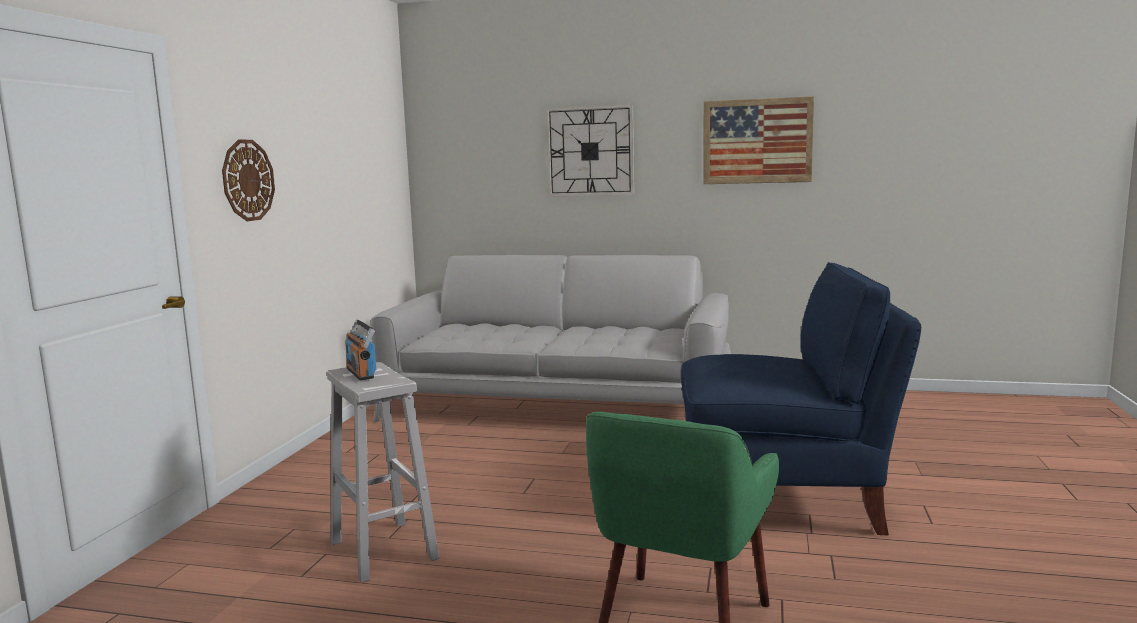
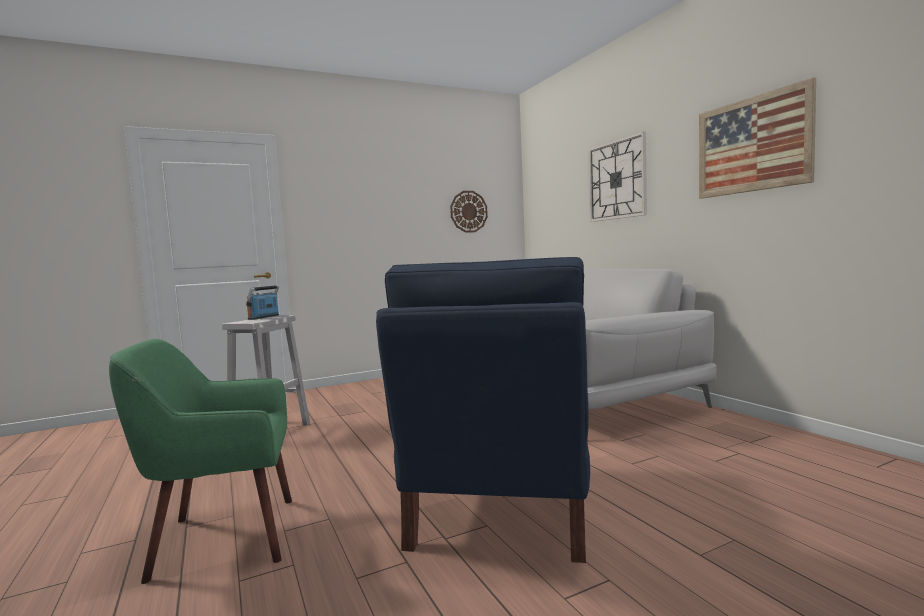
camera: 50 degrees right, 5 degrees down
wall clock [222,139,275,221] -> wall clock moved to [450,191,488,233]
blue armchair [681,262,921,535] -> blue armchair turned 45 degrees clockwise [376,257,590,563]

